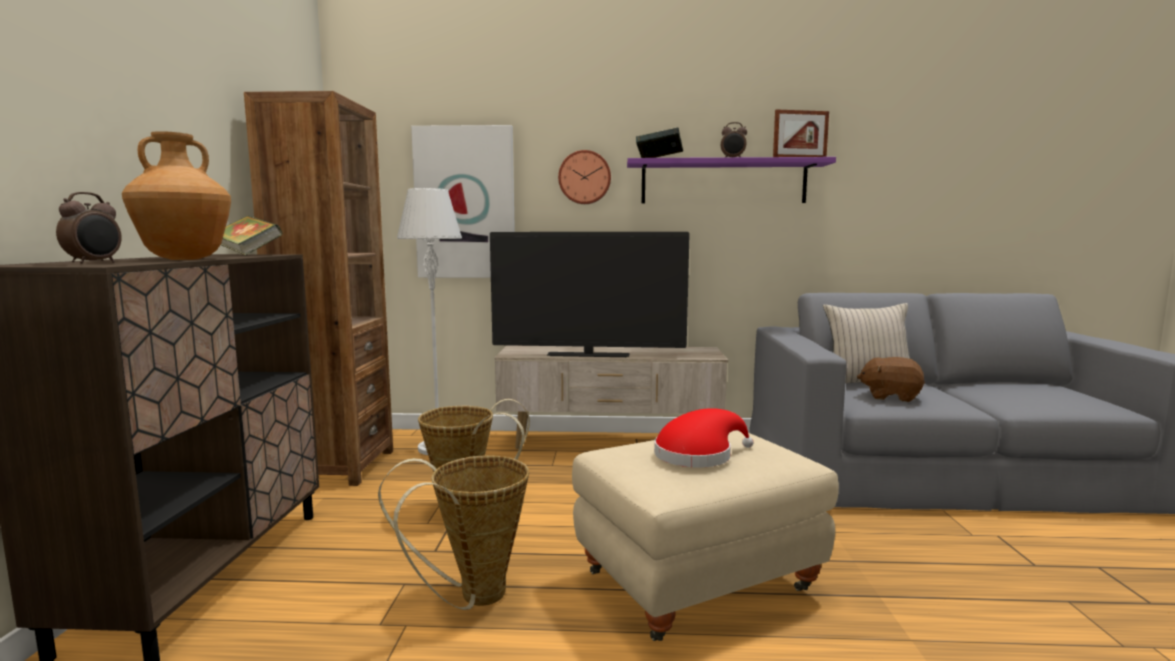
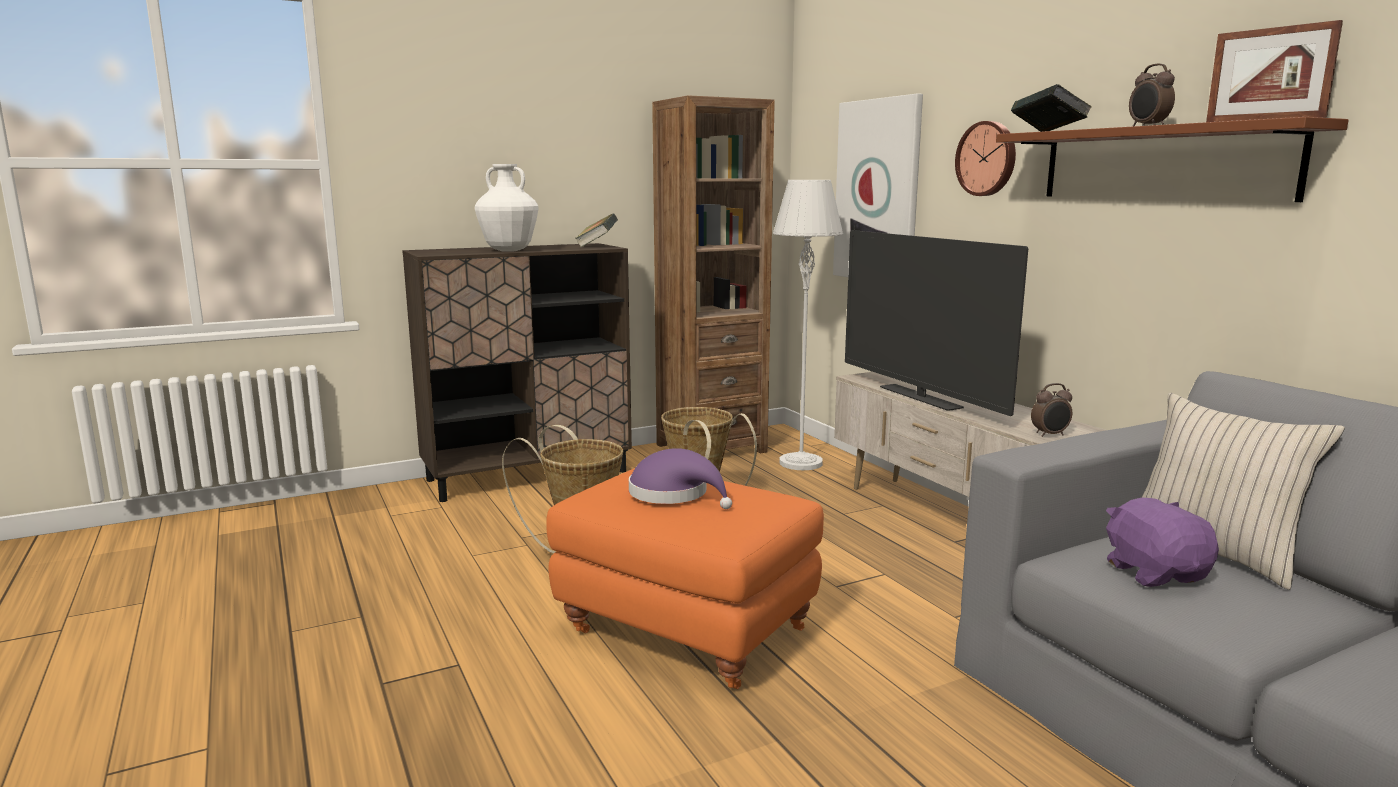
camera: 60 degrees right, 5 degrees up
alarm clock [56,192,122,264] -> alarm clock moved to [1031,383,1072,437]
brown vase [122,131,231,260] -> white vase [475,164,538,252]
beige ottoman [572,430,839,641] -> orange ottoman [546,468,824,689]
purple shelf [627,157,836,203] -> brown shelf [996,117,1349,202]
red hat [654,408,753,468] -> purple hat [629,448,732,509]
brown plush toy [857,357,925,402] -> purple plush toy [1106,498,1219,587]

